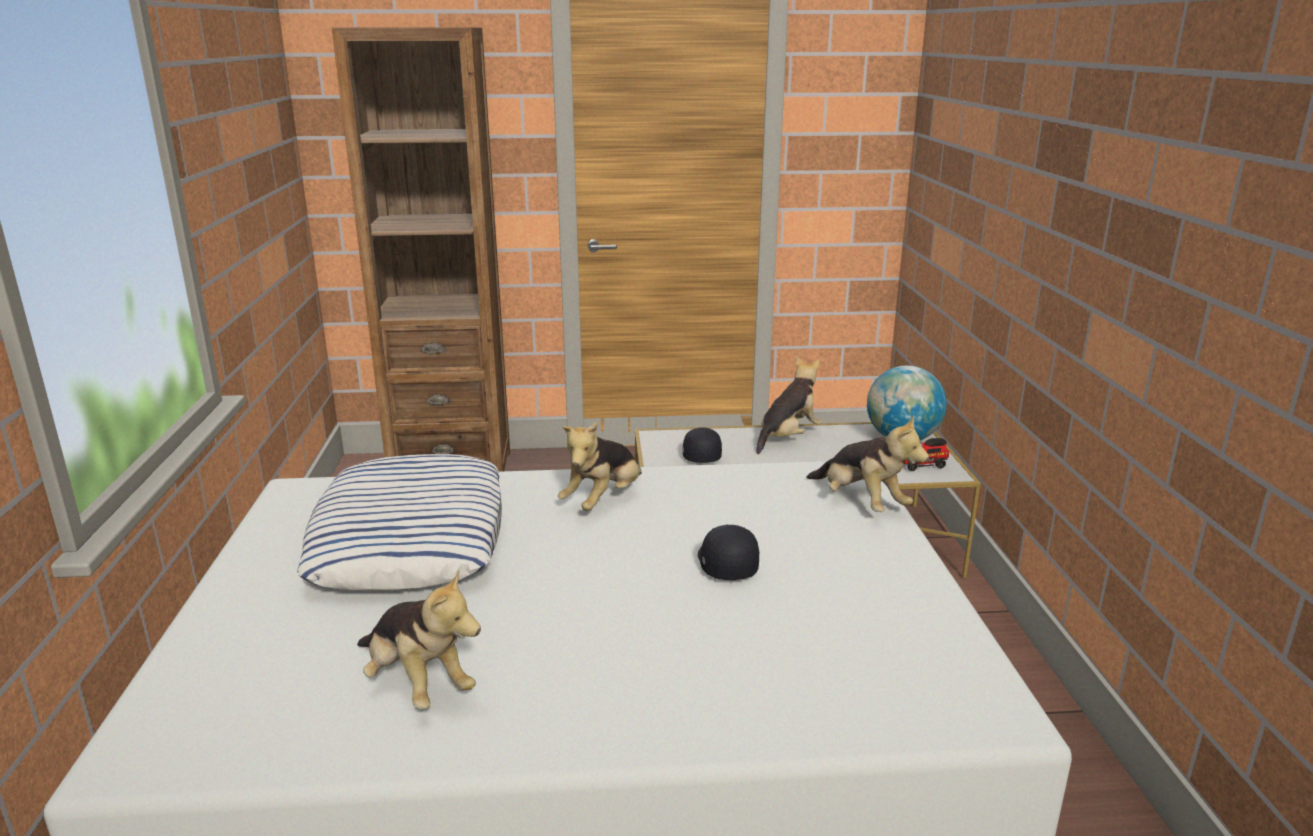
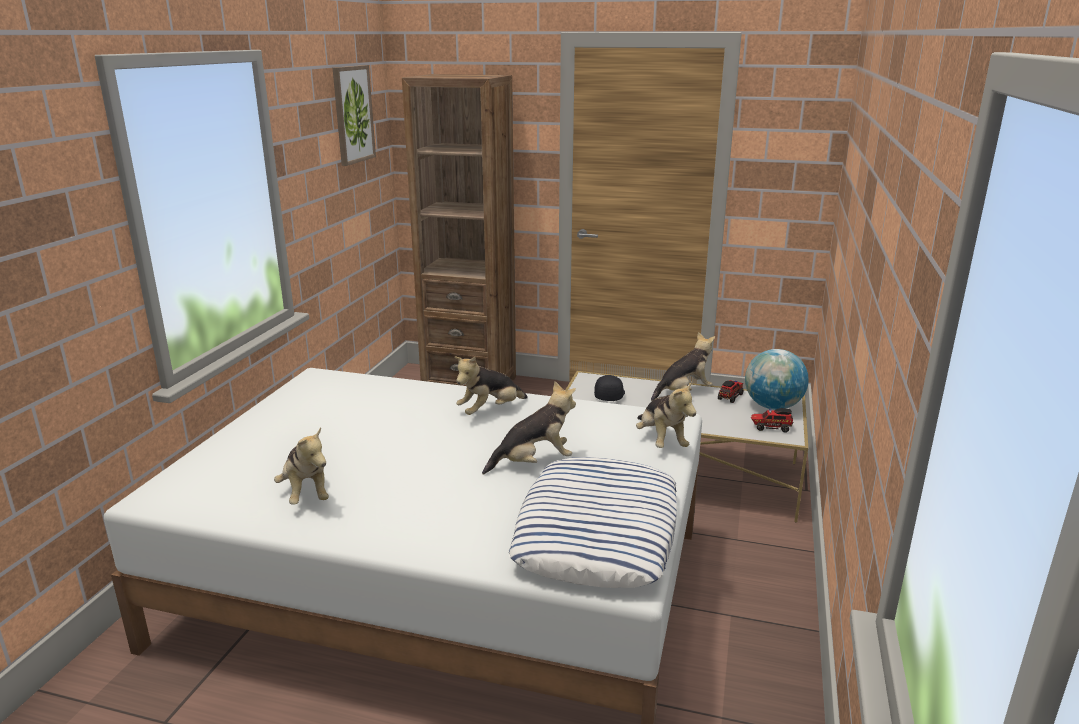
camera: 20 degrees right, 0 degrees up
pillow [297,454,502,591] -> pillow moved to [509,457,677,588]
black cap [698,525,759,580] -> plush toy [482,381,576,475]
none -> picture [333,65,376,166]
none -> toy truck [718,380,744,403]

